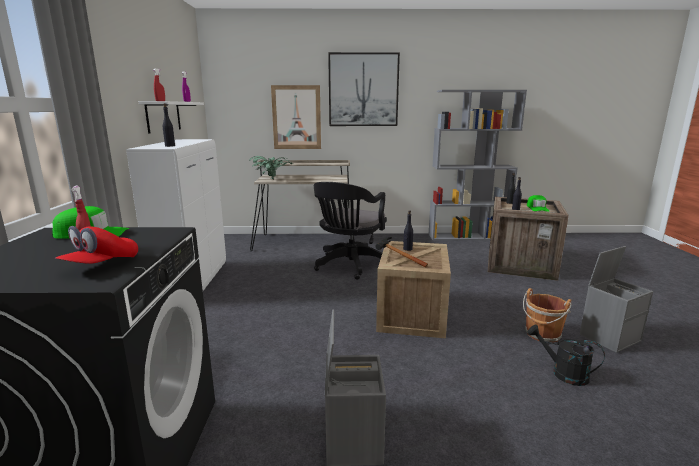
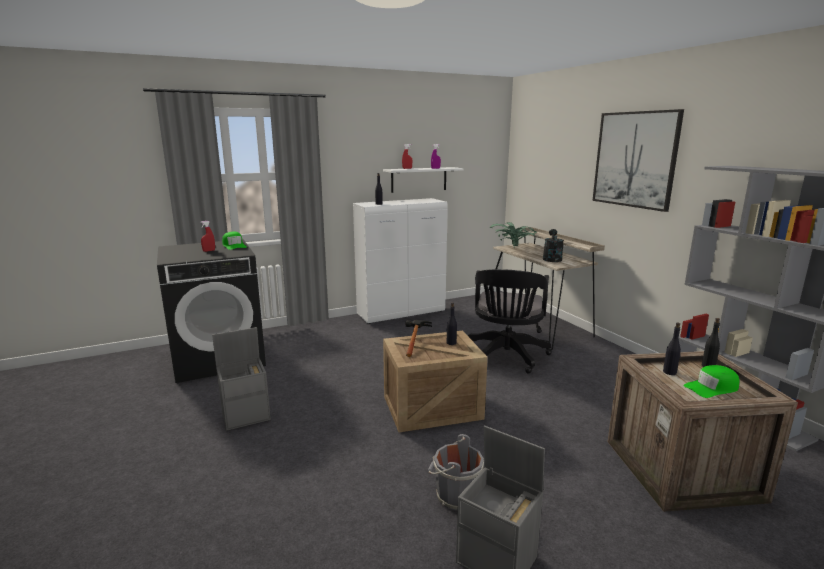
camera: 65 degrees right, 0 degrees up
red cap [55,226,138,264] -> none
picture [271,85,321,149] -> none
black office chair [314,182,387,280] -> black office chair turned 75 degrees counterclockwise [468,269,552,374]
brown bucket [523,288,572,342] -> grey bucket [428,434,484,511]
black watering can [527,324,605,386] -> black watering can moved to [543,229,564,262]

